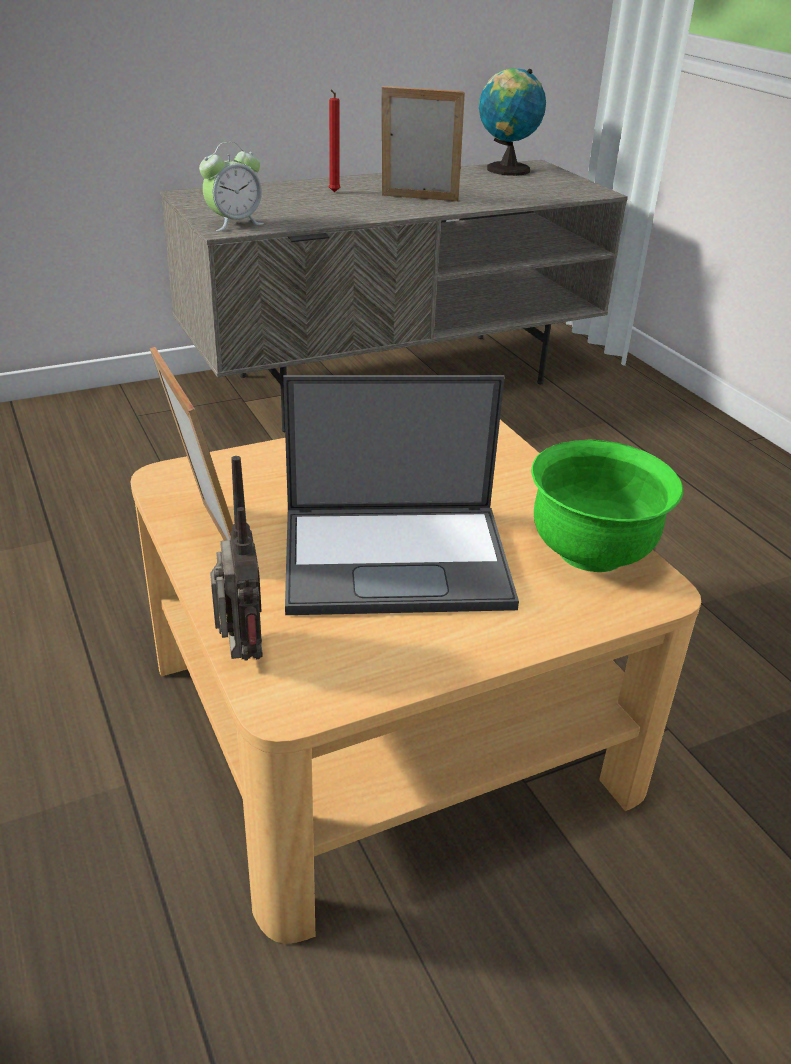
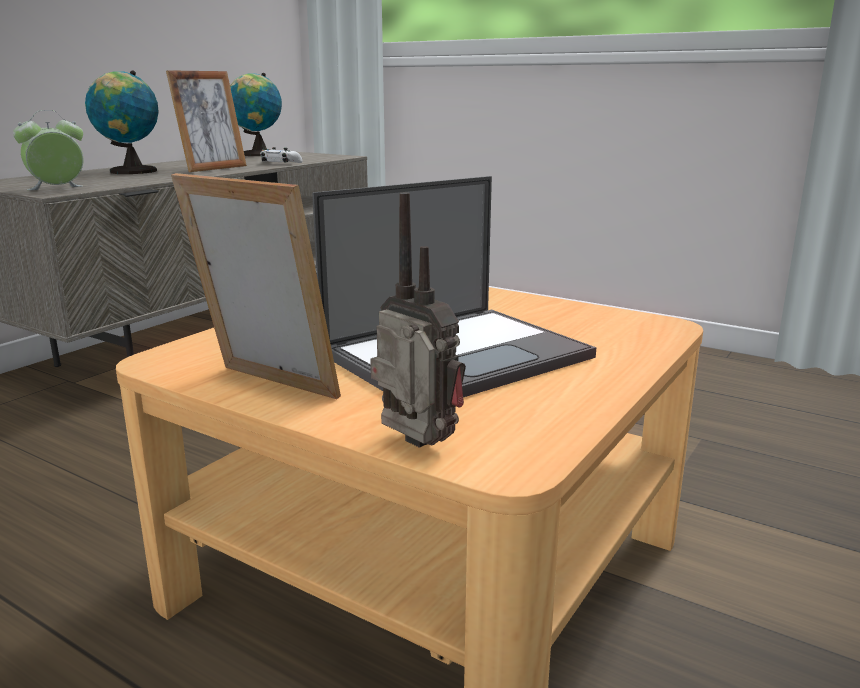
camera: 30 degrees left, 15 degrees down
alarm clock [199,142,264,231] -> alarm clock turned 150 degrees counterclockwise [13,110,84,190]
red candle [329,90,340,192] -> globe [85,70,159,174]
picture frame [382,86,465,201] -> picture frame turned 150 degrees clockwise [166,70,247,172]
green bowl [531,440,683,572] -> none
none -> white game controller [260,147,303,163]

